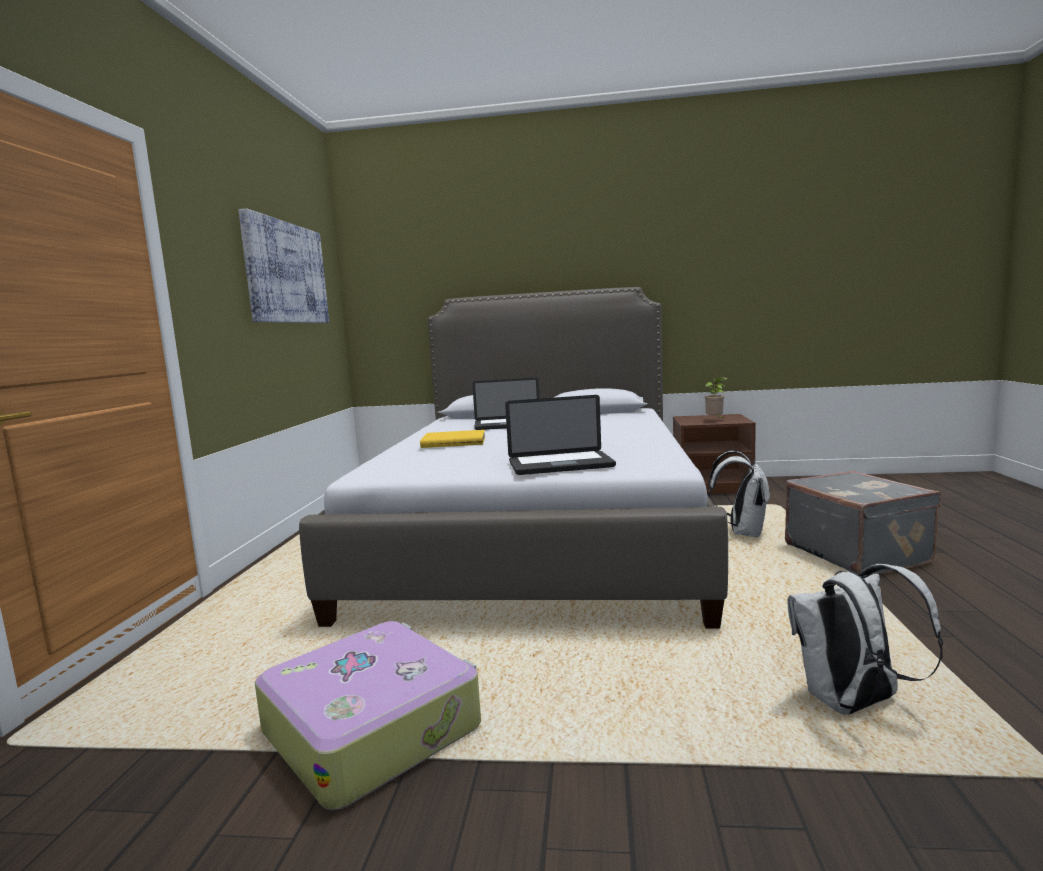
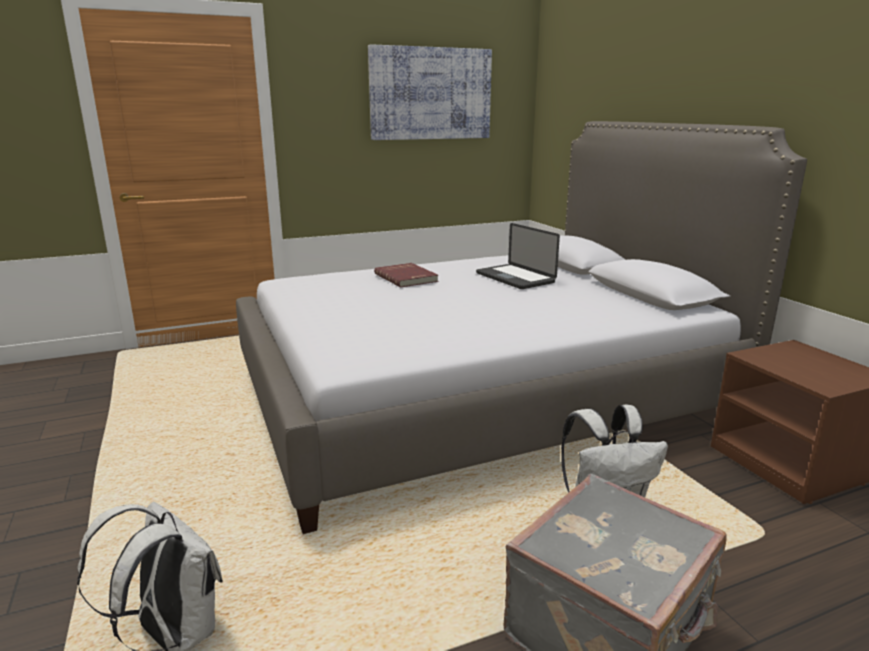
camera: 60 degrees right, 10 degrees up
suitcase [255,621,481,810] -> none
yellow book [420,430,485,448] -> red book [374,263,438,288]
laptop [505,395,616,475] -> none
potted plant [705,377,727,419] -> none

